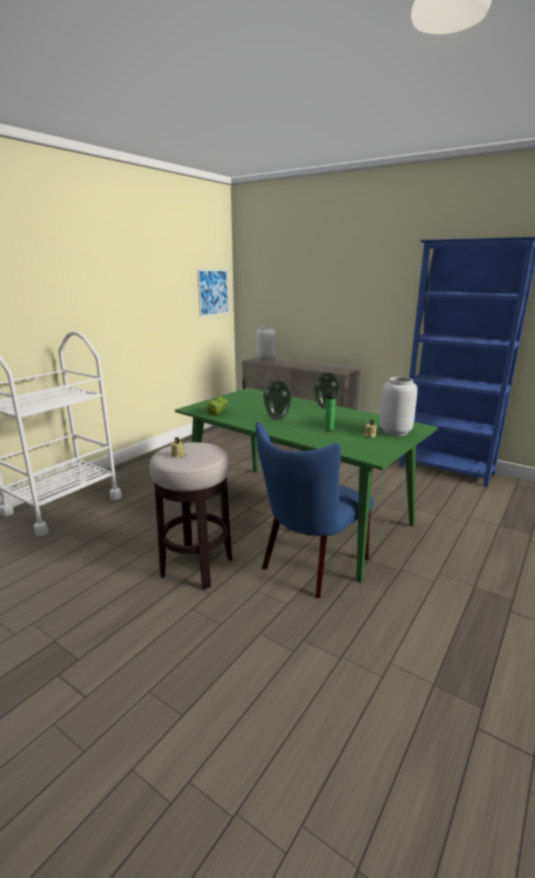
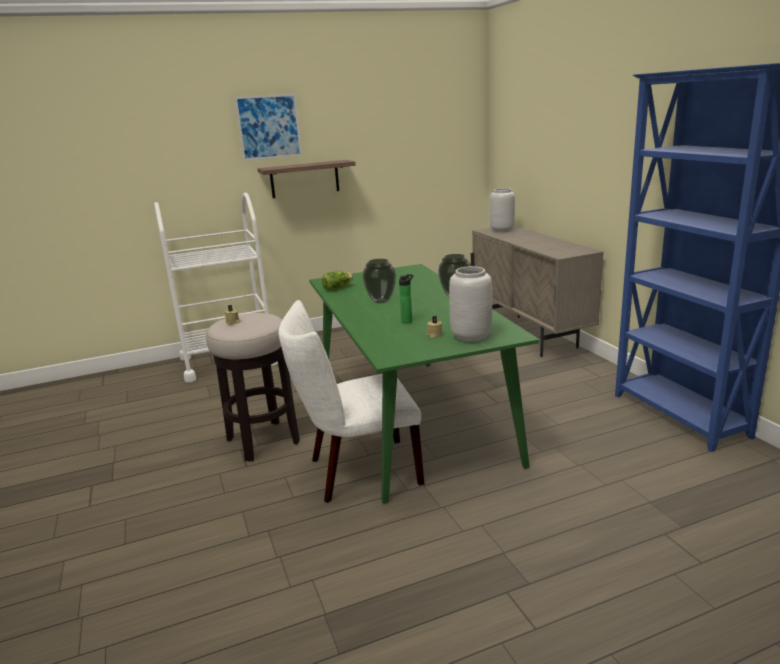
camera: 35 degrees right, 0 degrees up
picture [198,269,229,317] -> picture moved to [235,94,302,161]
blue chair [256,422,373,598] -> white chair [279,300,424,503]
none -> shelf [257,160,356,198]

